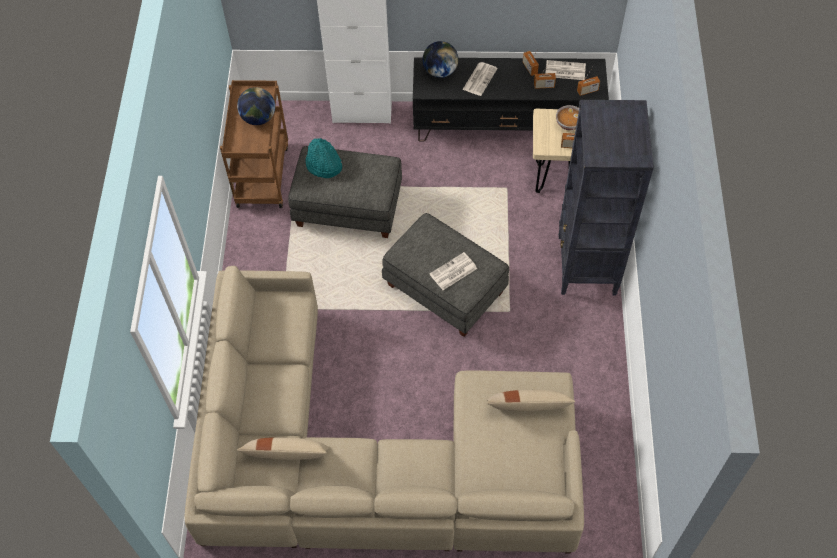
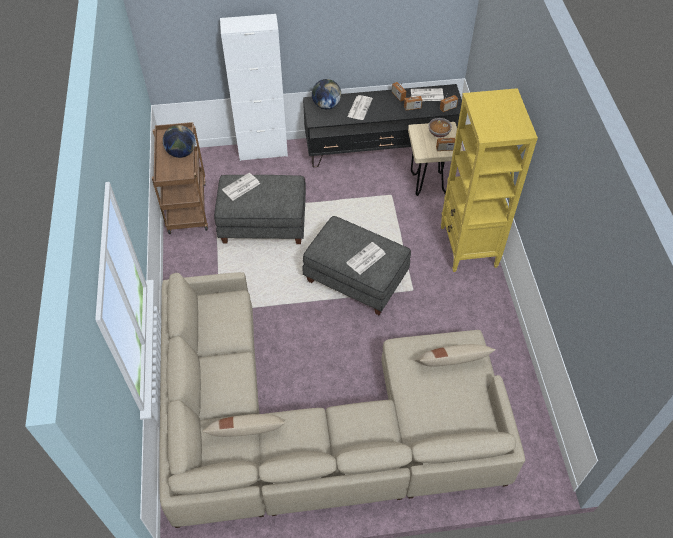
camera: 10 degrees left, 5 degrees down
turquoise hat [306,138,342,178] -> newspaper [222,173,260,200]
black bookcase [558,100,654,296] -> yellow bookcase [441,88,538,272]

